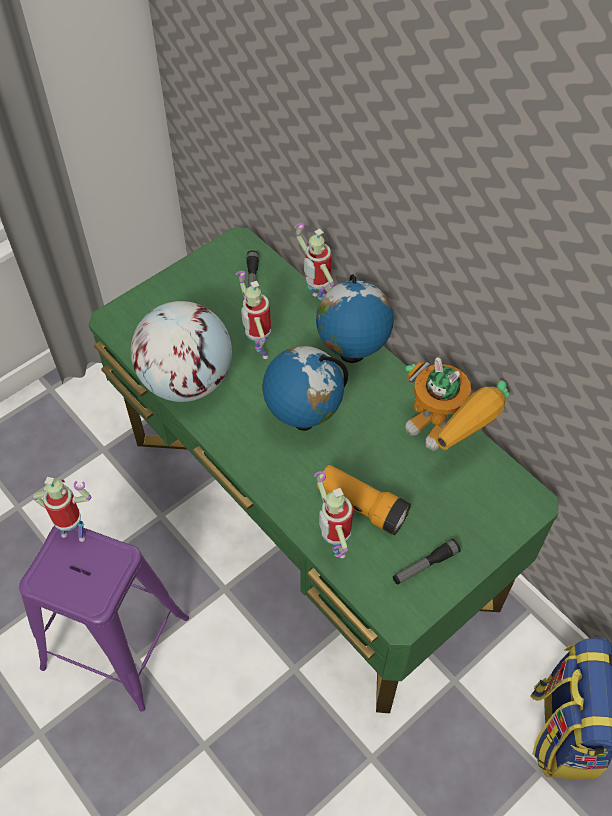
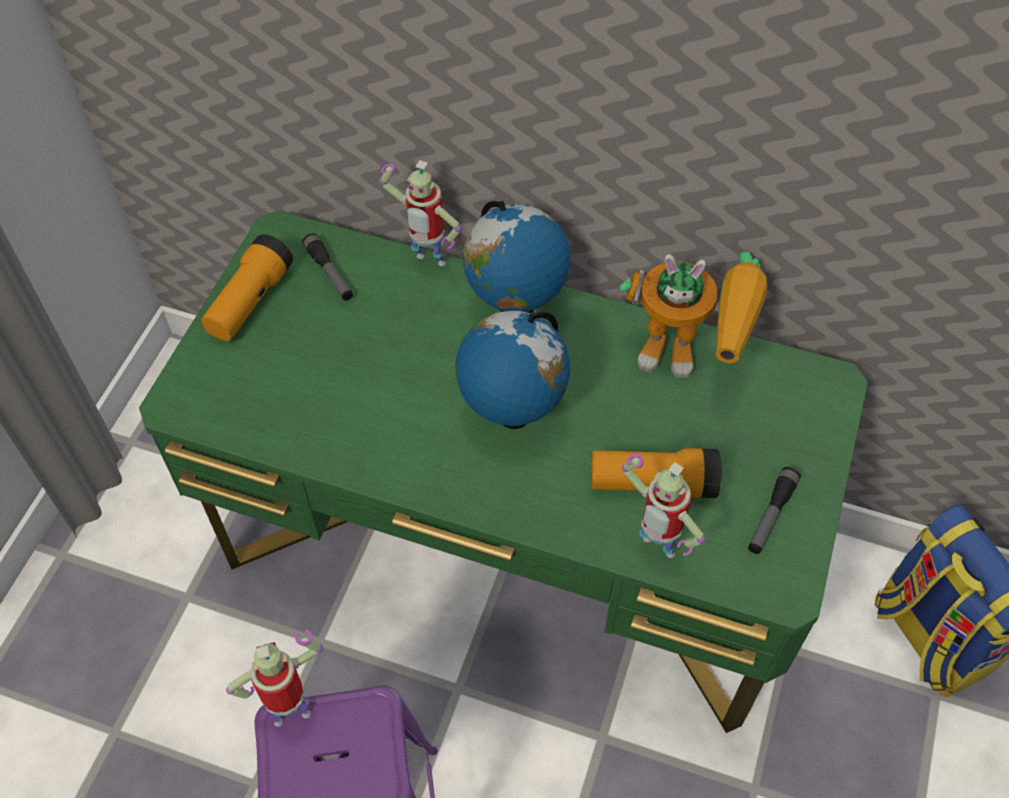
camera: 30 degrees left, 0 degrees up
globe [131,301,232,402] -> none
toy robot [236,271,271,359] -> none
none -> flashlight [201,234,293,341]

